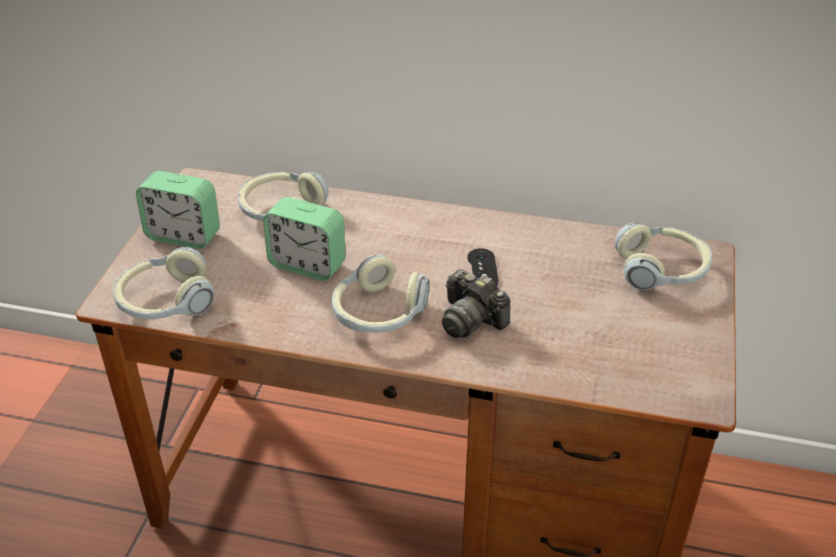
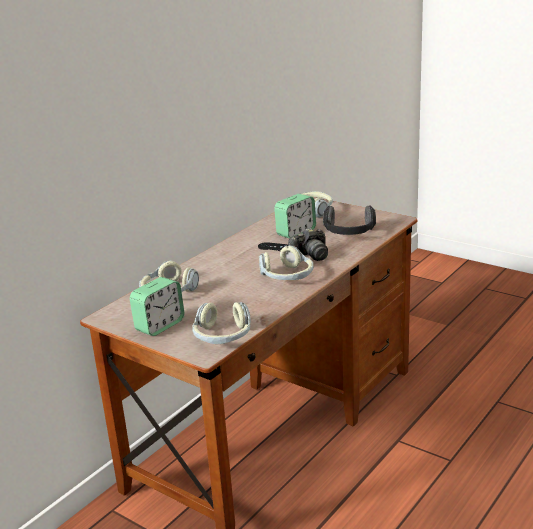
camera: 65 degrees left, 15 degrees down
alarm clock [263,197,346,281] -> alarm clock moved to [274,194,316,239]
none -> headphones [323,205,376,235]

